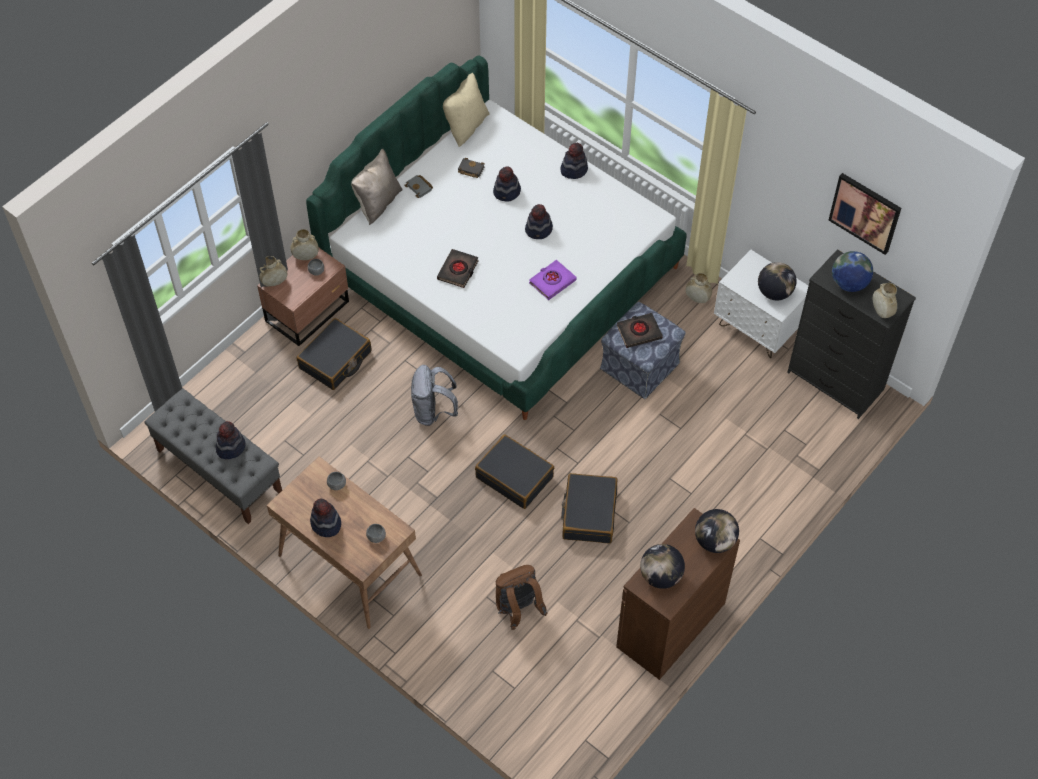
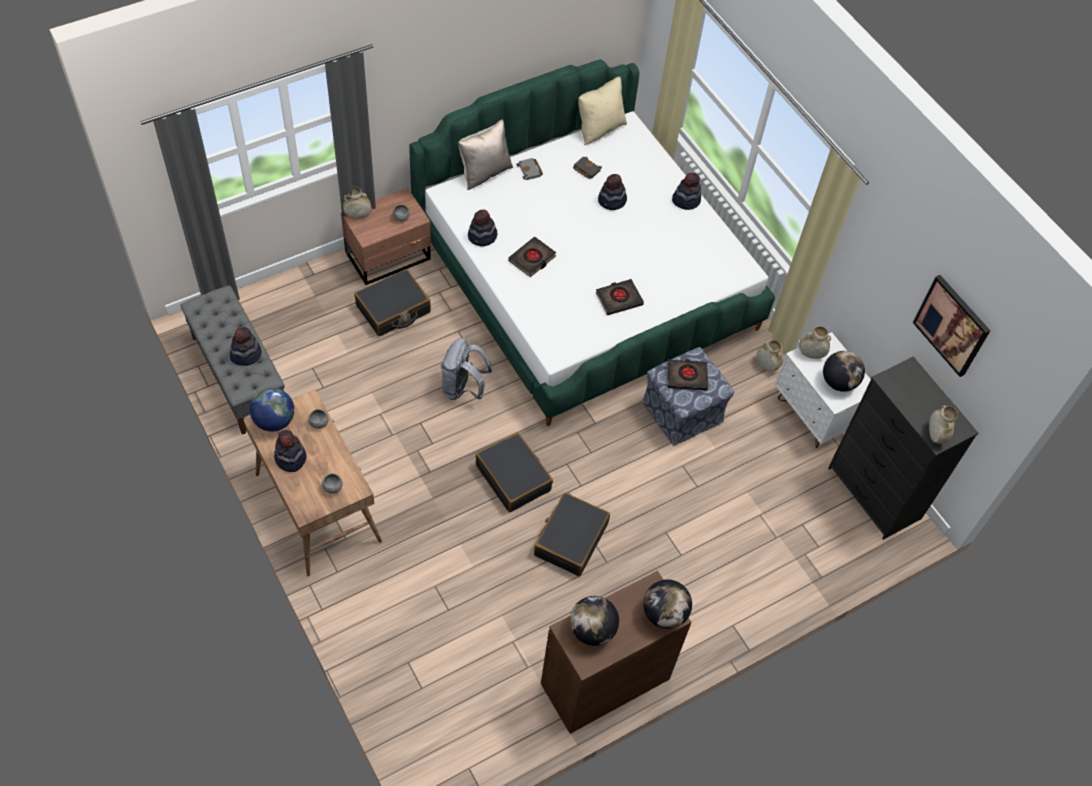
camera: 15 degrees right, 0 degrees up
beige vase [290,229,319,260] -> beige vase moved to [799,326,831,359]
brown backpack [496,565,548,630] -> none
hat [525,204,553,239] -> hat moved to [468,209,498,247]
purple book [529,260,576,300] -> black book [596,279,644,315]
globe [832,251,873,292] -> globe moved to [250,388,294,432]

